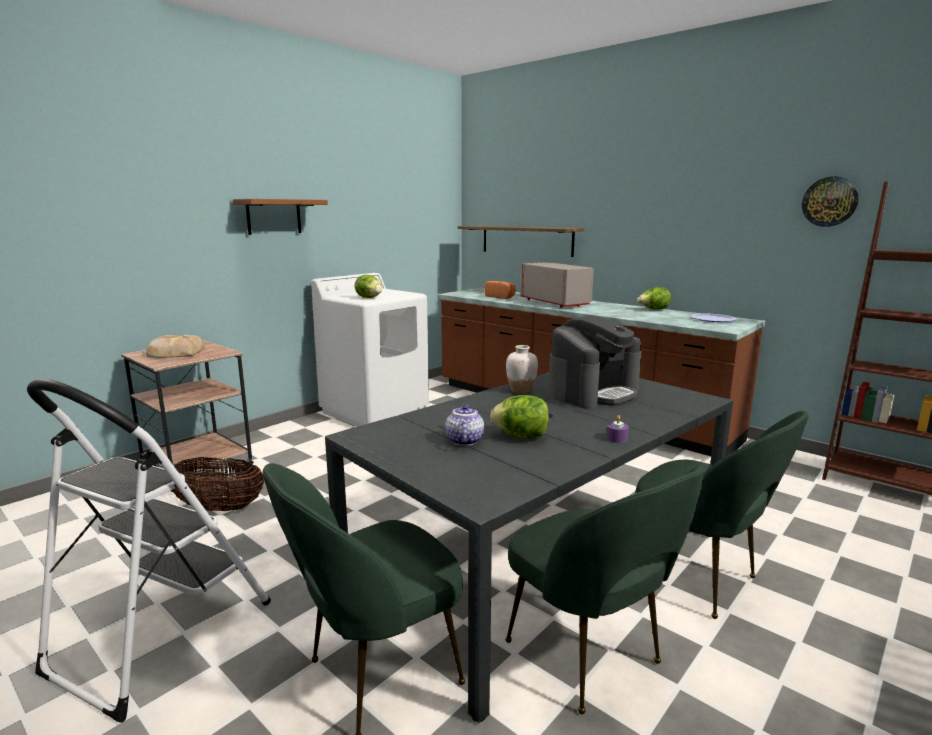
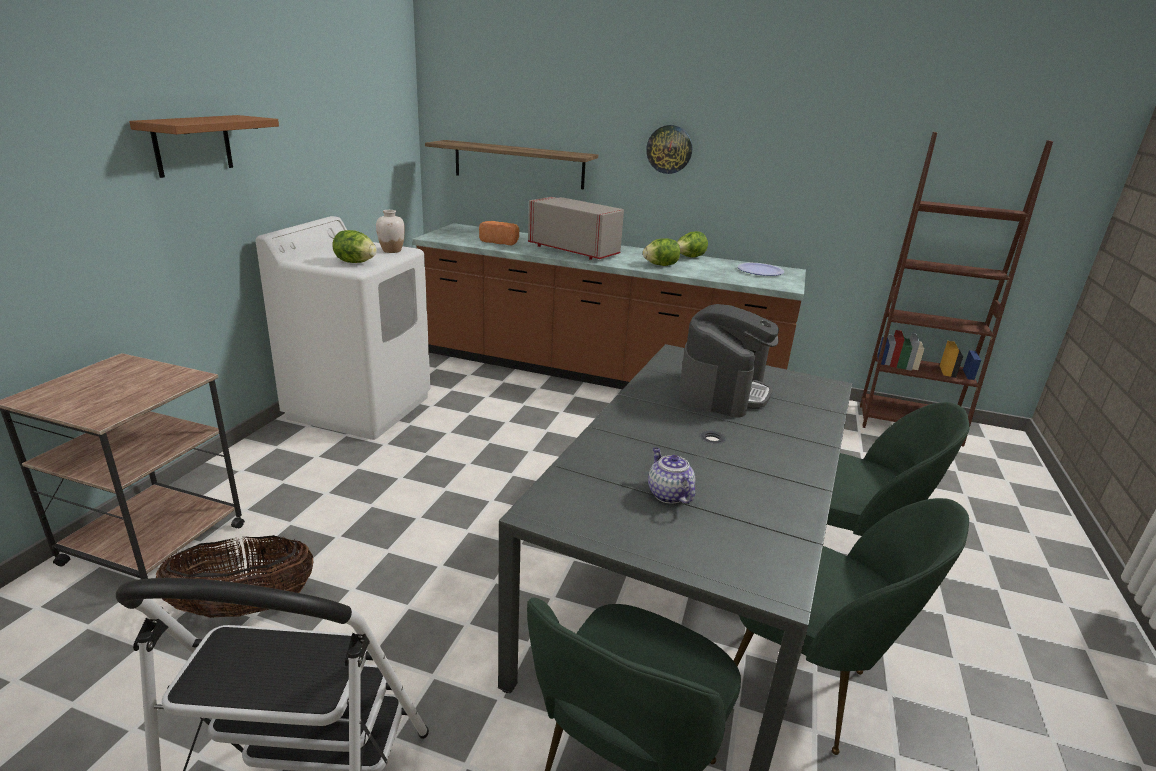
camera: 25 degrees left, 10 degrees up
bread [146,335,205,358] -> none
lettuce [490,395,549,438] -> lettuce moved to [643,238,680,266]
white vase [506,345,538,393] -> white vase moved to [376,210,405,253]
purple candle [606,415,629,443] -> none
wall clock [802,176,859,227] -> wall clock moved to [646,125,692,174]

